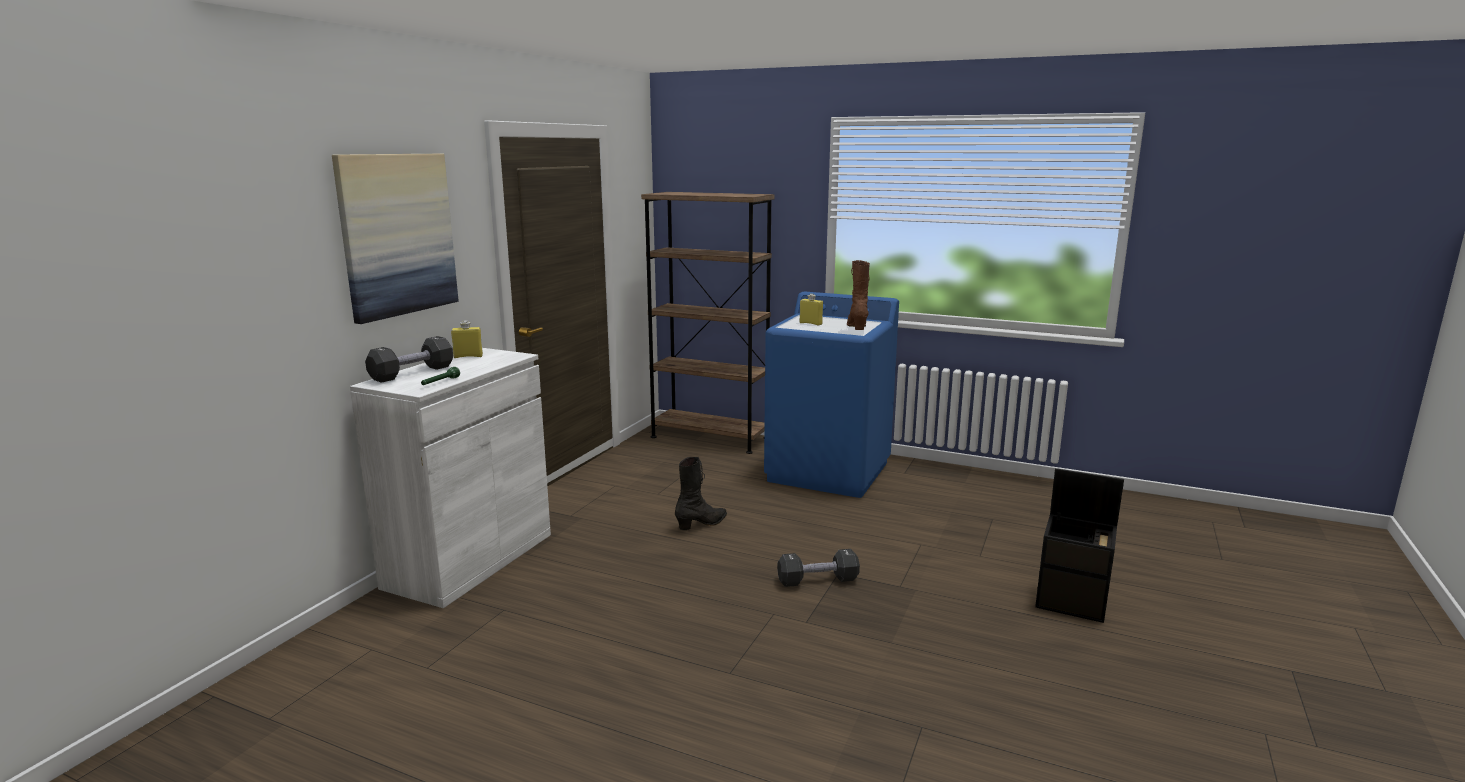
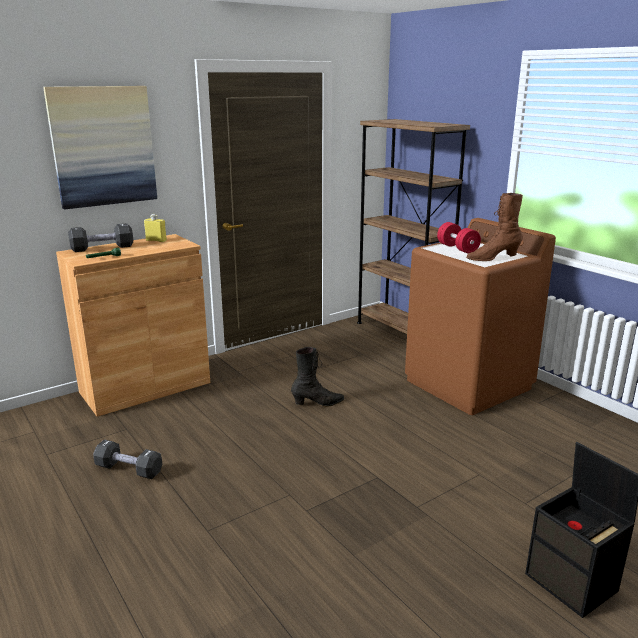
camera: 30 degrees right, 5 degrees up
white cabinet [350,348,551,608] -> brown cabinet [56,234,210,417]
blue washing machine [764,292,899,498] -> brown washing machine [405,218,556,415]
black dumbbell [777,549,860,587] -> black dumbbell moved to [93,439,162,479]
yellow bottle [800,294,823,326] -> red dumbbell [437,222,481,254]
brown boot [847,260,870,330] -> brown boot turned 135 degrees counterclockwise [466,193,523,261]

